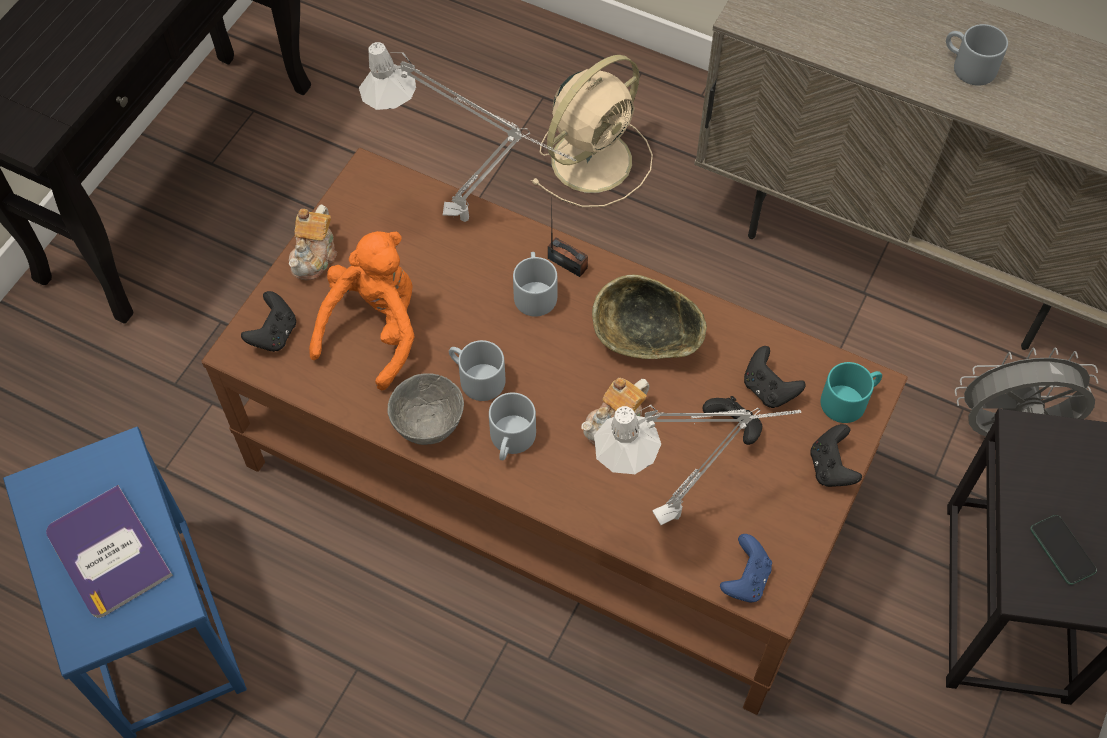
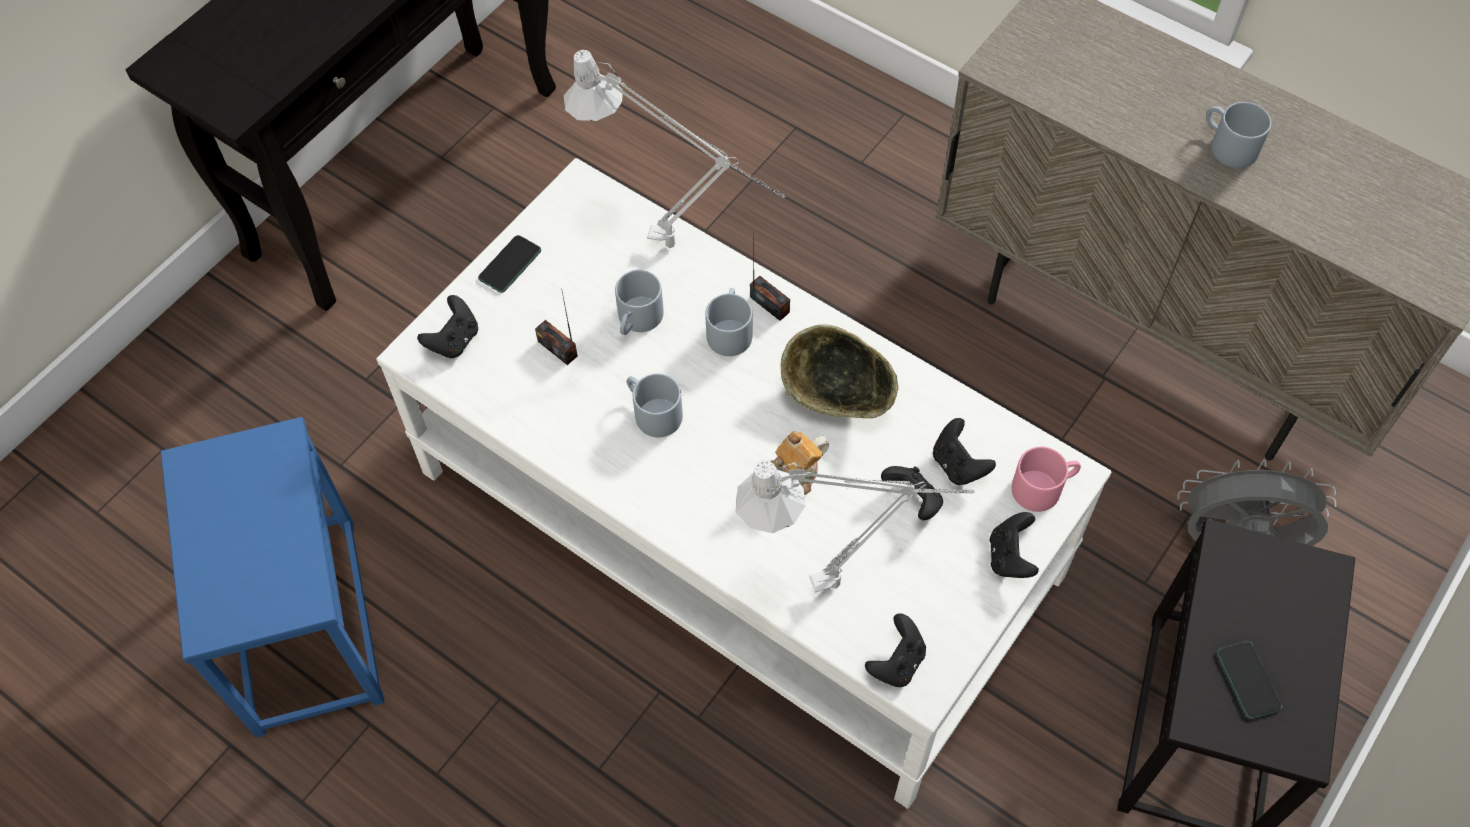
camera: 10 degrees right, 0 degrees up
book [46,485,173,618] -> none
brown coffee table [202,148,908,715] -> white coffee table [376,158,1112,809]
teapot [288,205,337,280] -> phone [478,235,541,293]
orange plush toy [309,231,415,391] -> radio [535,292,578,365]
grey bowl [387,373,464,445] -> none
grey mug [489,393,536,460] -> grey mug moved to [615,270,664,335]
beige fan [531,55,653,207] -> none
blue game controller [720,534,772,602] -> black game controller [865,613,926,687]
turquoise mug [820,362,882,423] -> pink mug [1012,447,1081,512]

